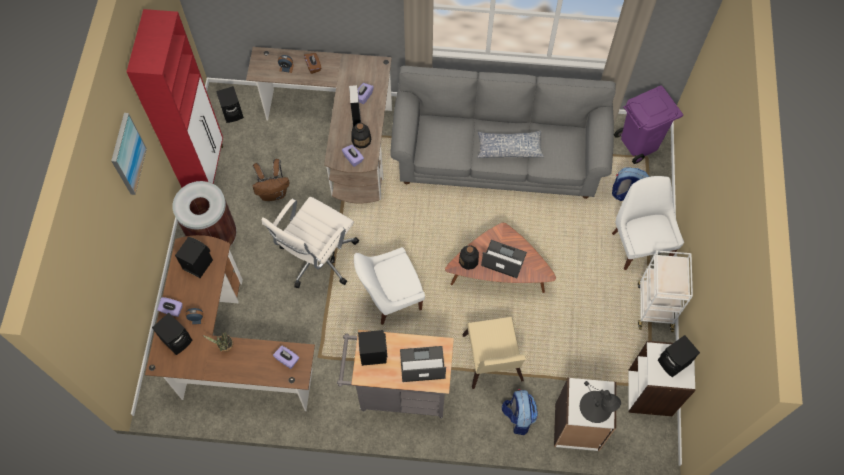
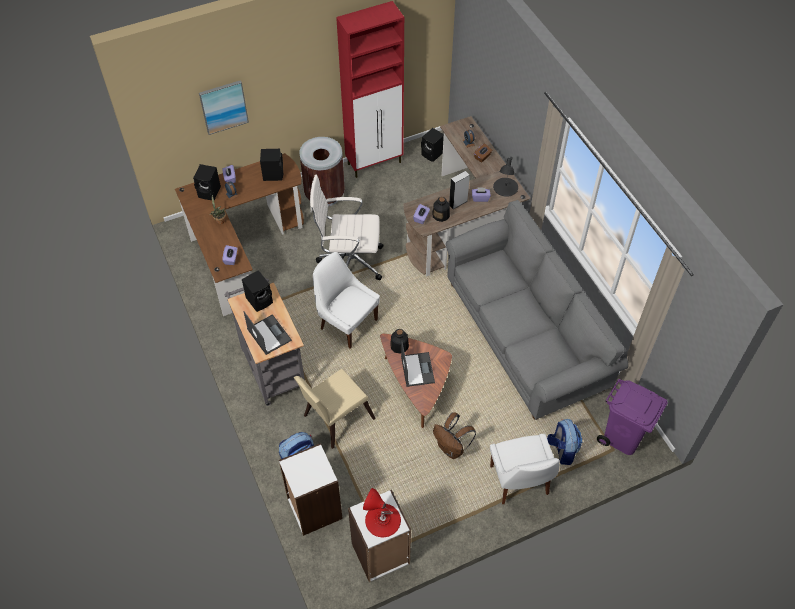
camera: 60 degrees right, 10 degrees down
picture [111,113,147,195] -> picture moved to [199,80,249,135]
brown backpack [252,159,290,201] -> brown backpack moved to [433,412,476,459]
pillow [477,131,544,158] -> none
black table lamp [580,381,621,423] -> black table lamp moved to [493,157,518,197]
white chair [612,176,684,270] -> white chair turned 120 degrees clockwise [490,434,559,504]
white cart [638,250,693,332] -> none
black speaker [658,335,700,377] -> red table lamp [363,488,401,537]

